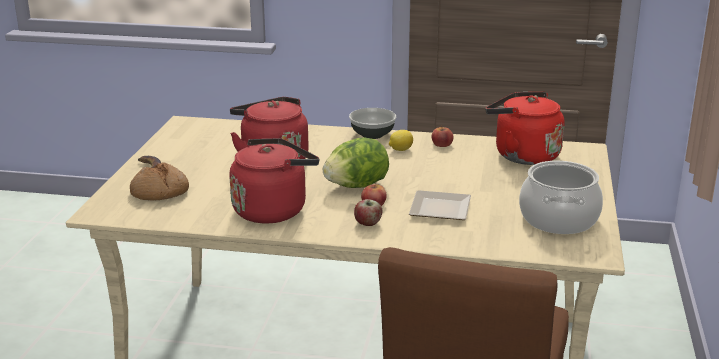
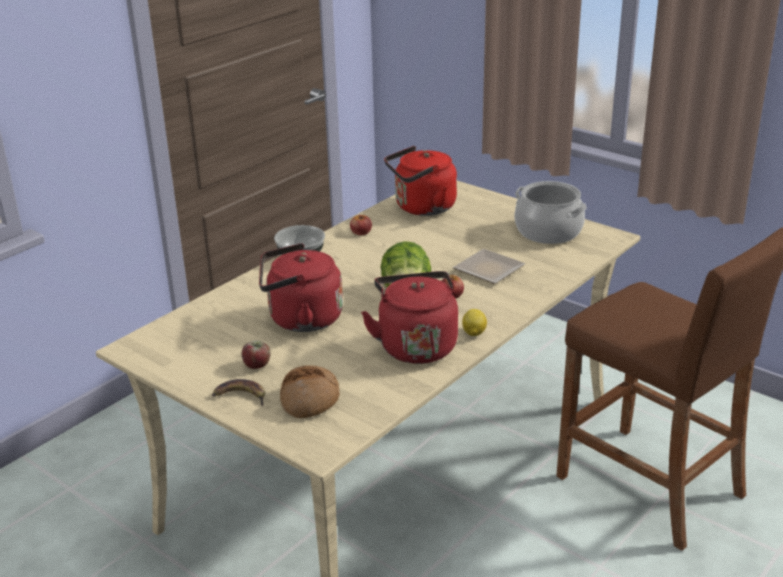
camera: 60 degrees left, 5 degrees up
apple [354,199,382,226] -> apple moved to [242,340,271,369]
lemon [389,130,413,151] -> lemon moved to [462,309,487,336]

